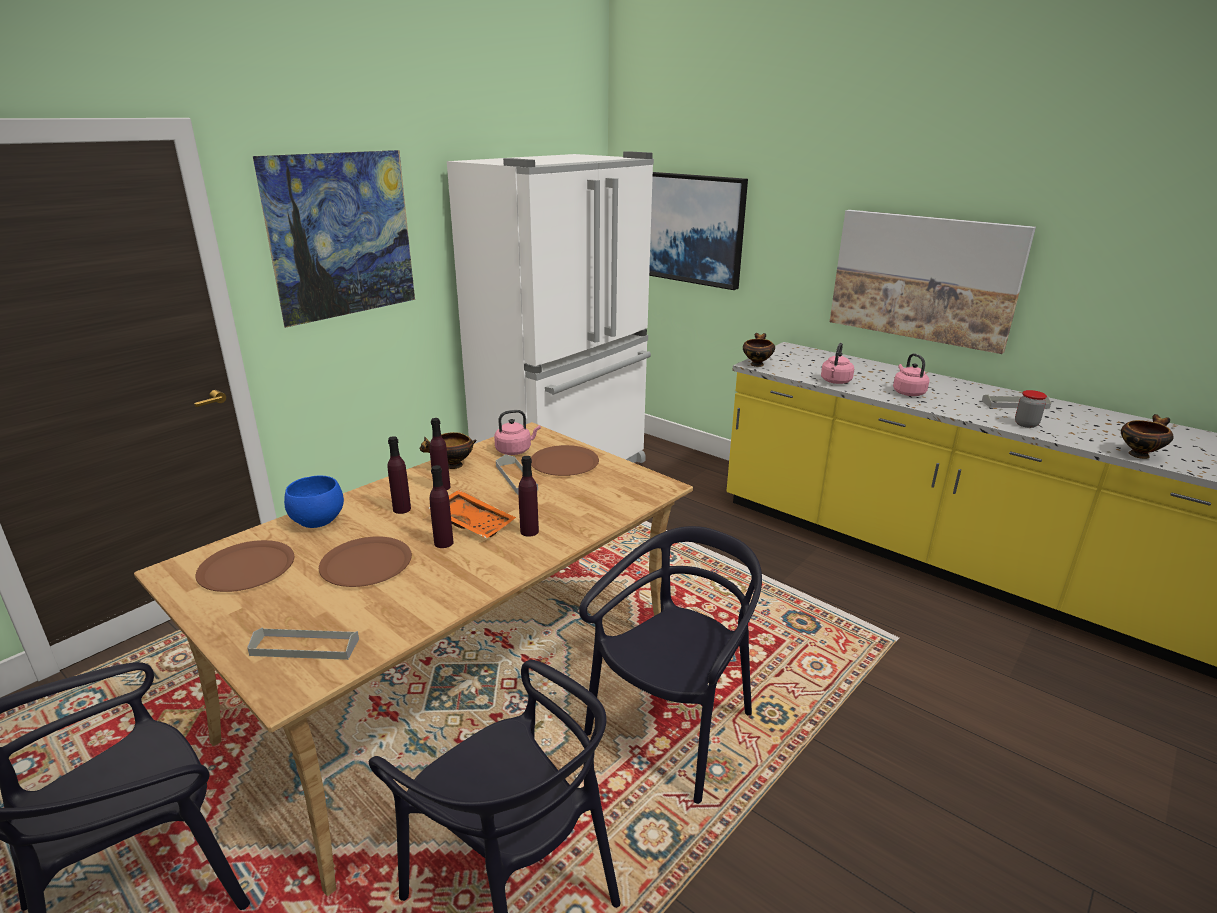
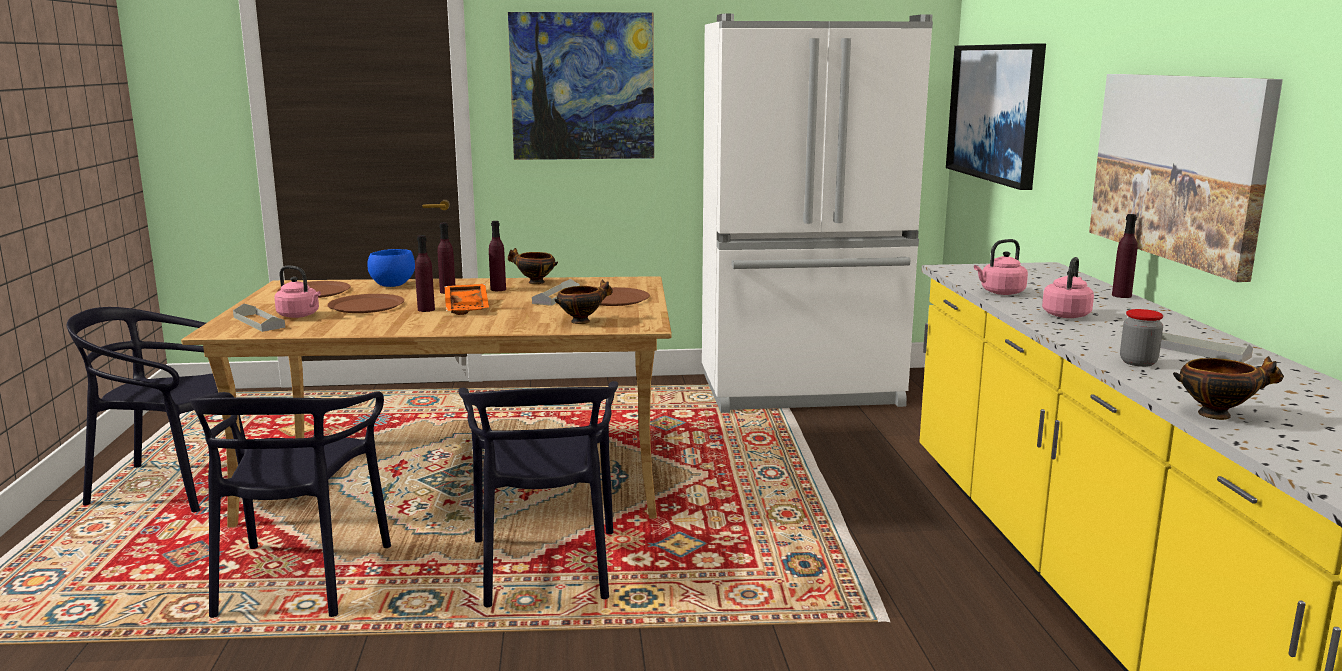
camera: 45 degrees right, 10 degrees down
pink kettle [494,410,541,455] -> pink kettle moved to [274,266,321,318]
purple bottle [518,456,539,537] -> purple bottle moved to [1112,214,1138,298]
black chair [579,526,762,804] -> black chair turned 90 degrees clockwise [458,381,618,607]
bowl [743,333,775,367] -> bowl moved to [554,280,613,324]

